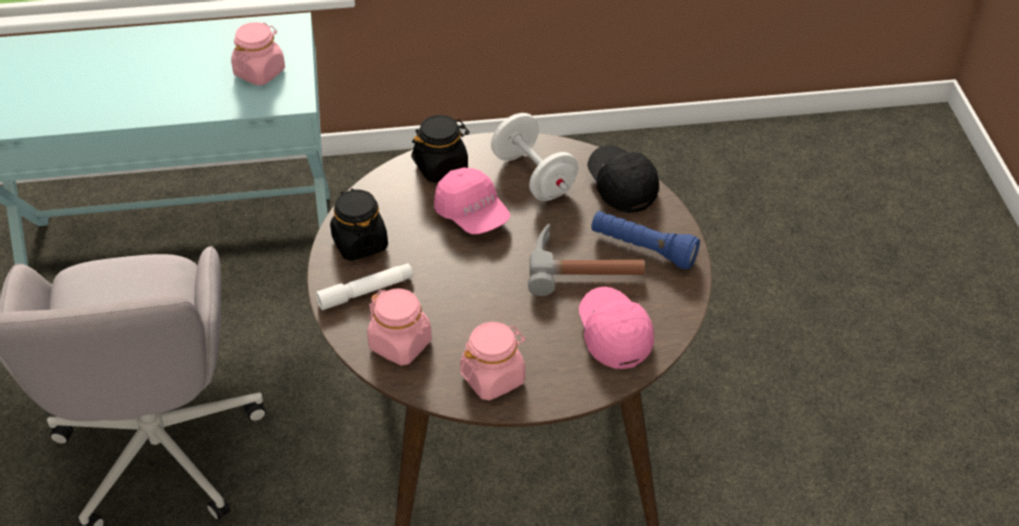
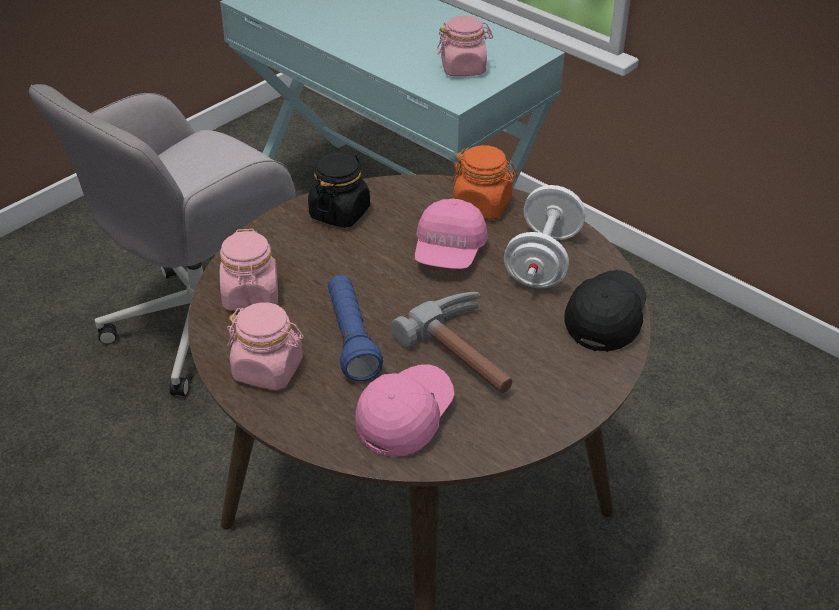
camera: 50 degrees right, 5 degrees down
white flashlight [316,263,413,310] -> none
black jar [411,115,469,183] -> orange jar [451,145,518,219]
blue flashlight [591,211,700,269] -> blue flashlight moved to [328,275,383,381]

